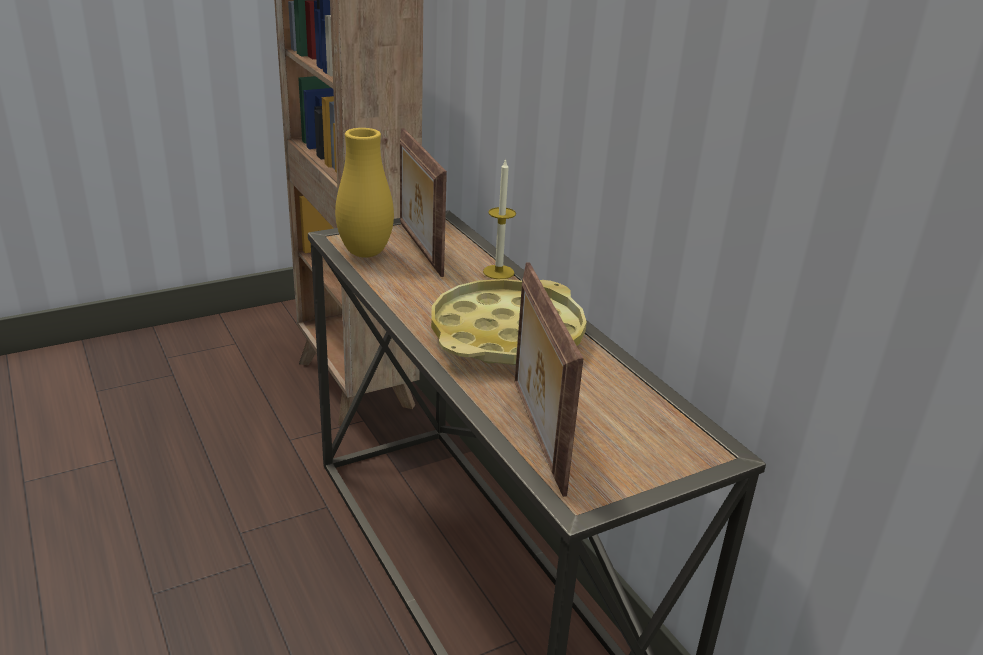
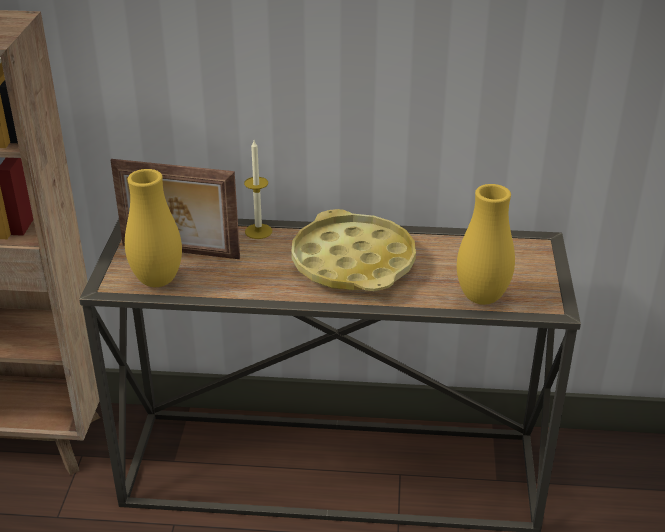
camera: 55 degrees left, 5 degrees up
picture frame [515,262,584,497] -> yellow vase [457,184,515,305]

